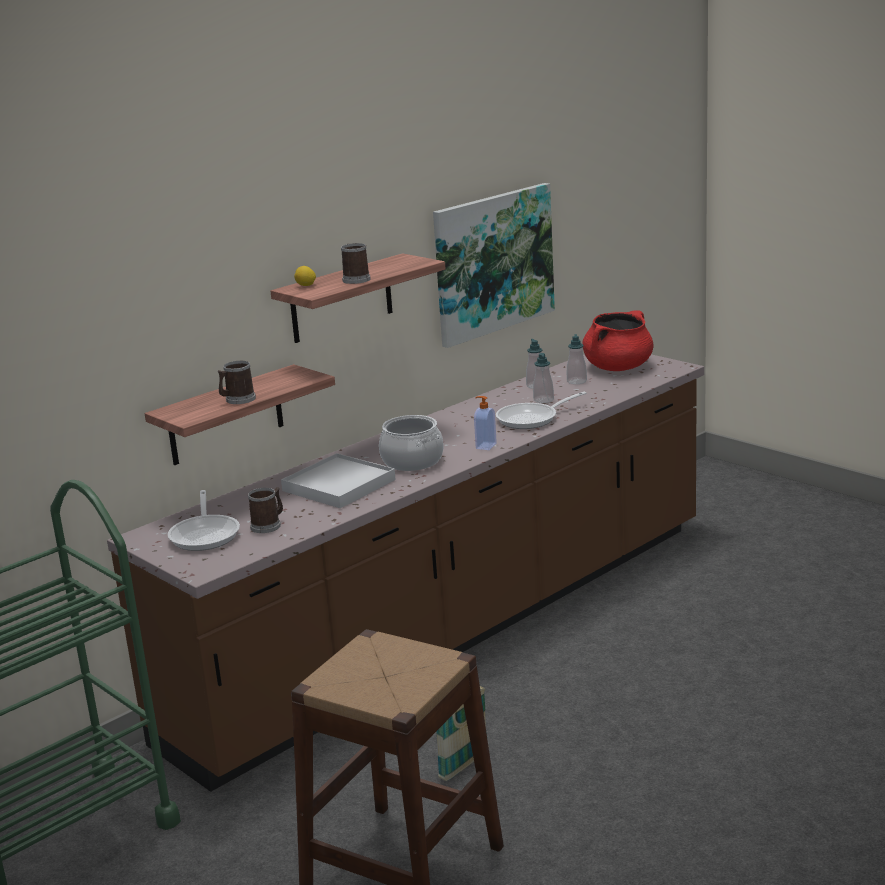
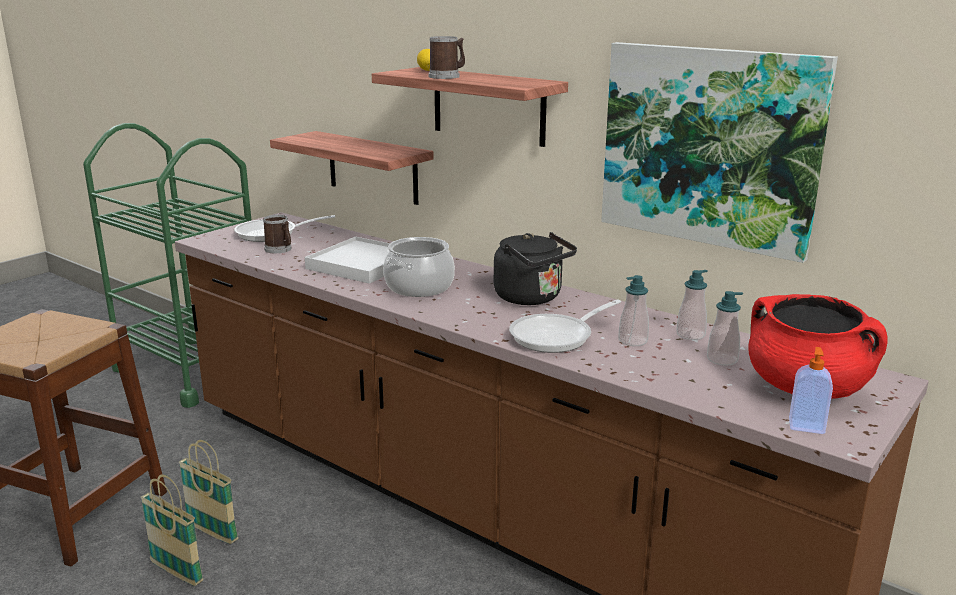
camera: 80 degrees right, 0 degrees up
mug [218,361,256,404] -> none
soap dispenser [474,396,497,450] -> soap dispenser moved to [789,347,833,434]
frying pan [496,392,586,429] -> frying pan turned 90 degrees counterclockwise [509,299,621,353]
none -> basket [141,474,203,586]
none -> black kettle [494,232,577,305]

